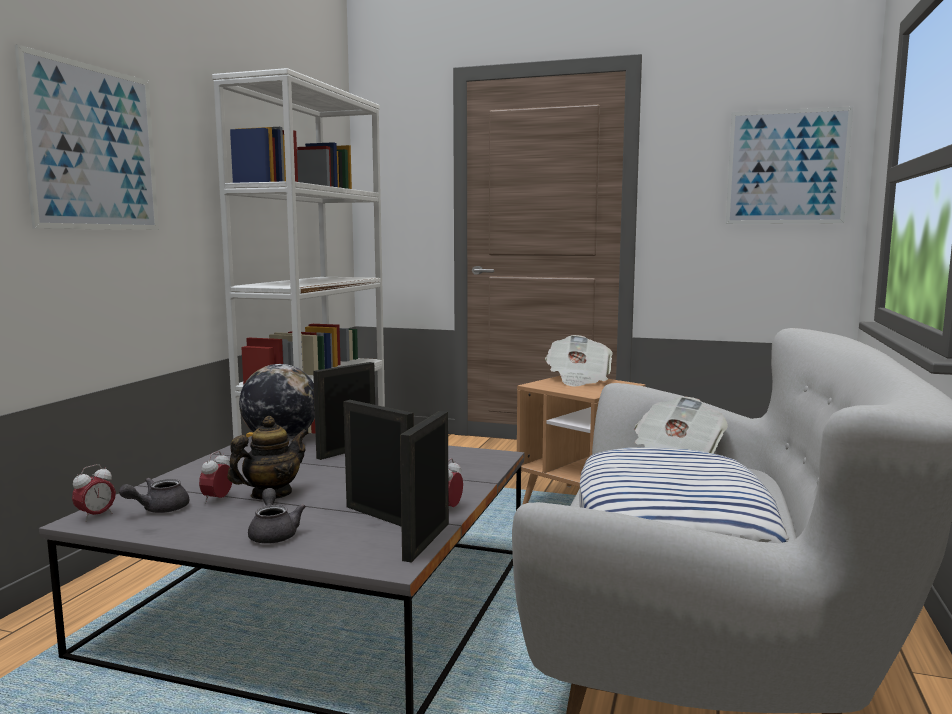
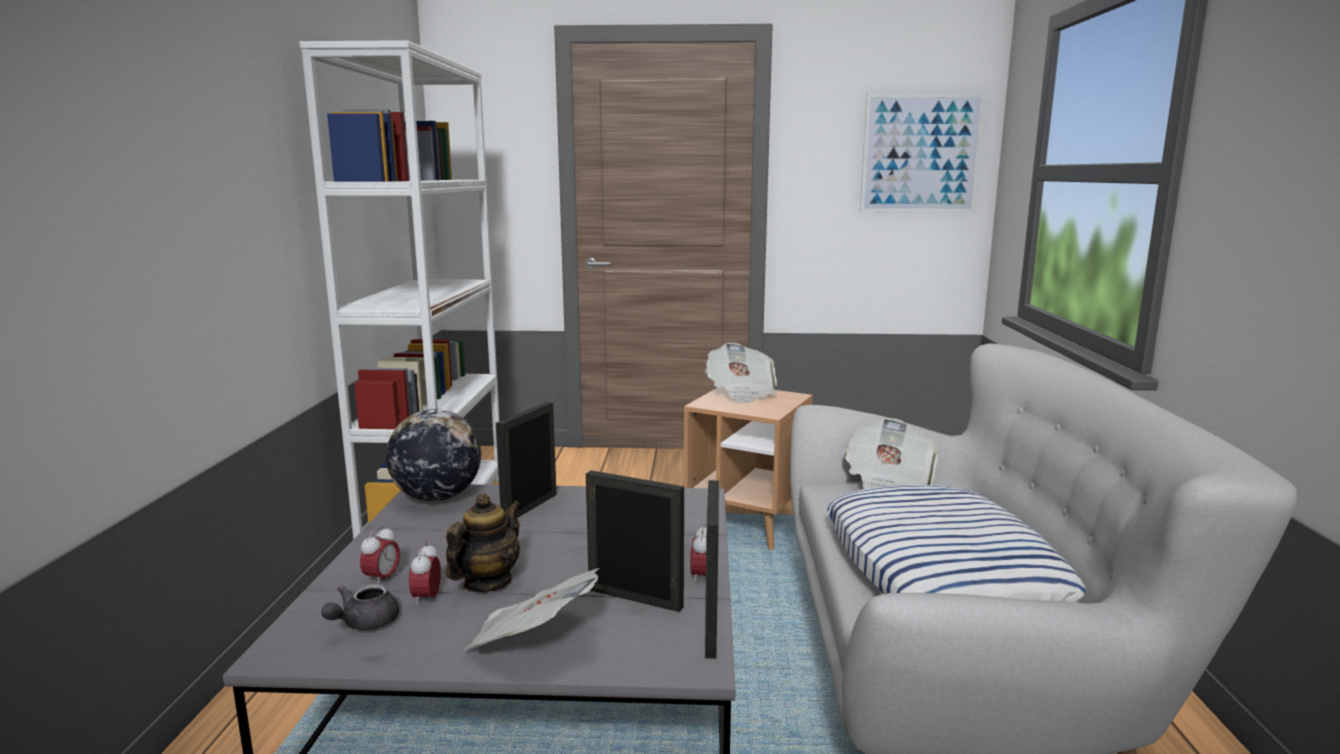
camera: 15 degrees left, 5 degrees up
picture [15,44,159,230] -> none
alarm clock [72,464,116,522] -> alarm clock moved to [360,525,400,583]
grey teapot [248,488,306,544] -> newspaper [464,568,599,650]

